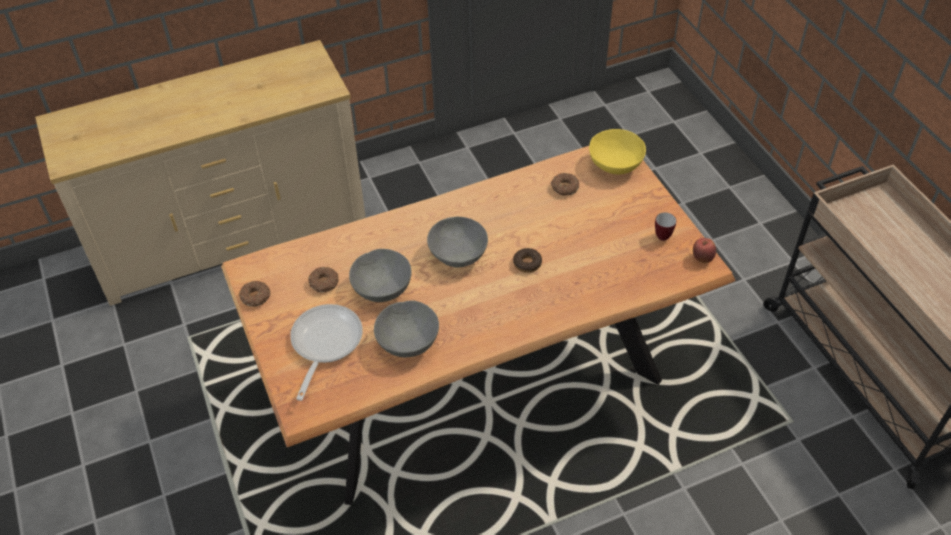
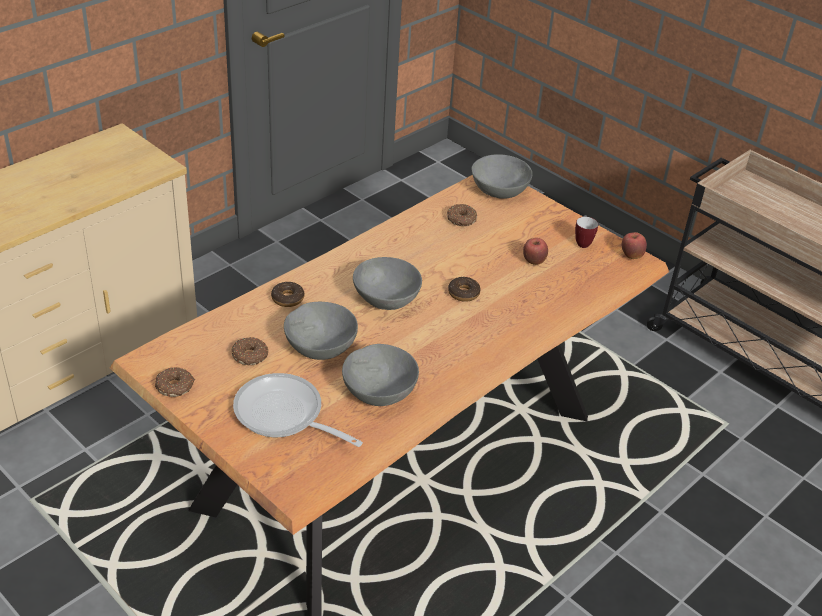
camera: 25 degrees left, 10 degrees down
frying pan [290,304,363,401] -> frying pan turned 45 degrees counterclockwise [233,373,363,447]
yellow bowl [589,129,646,175] -> grey bowl [472,154,532,199]
none -> donut [271,282,304,307]
none -> apple [523,238,548,265]

